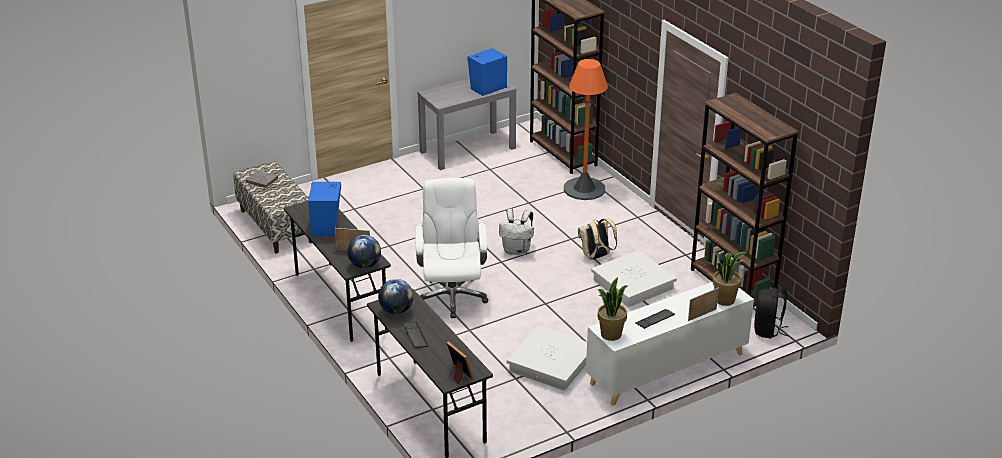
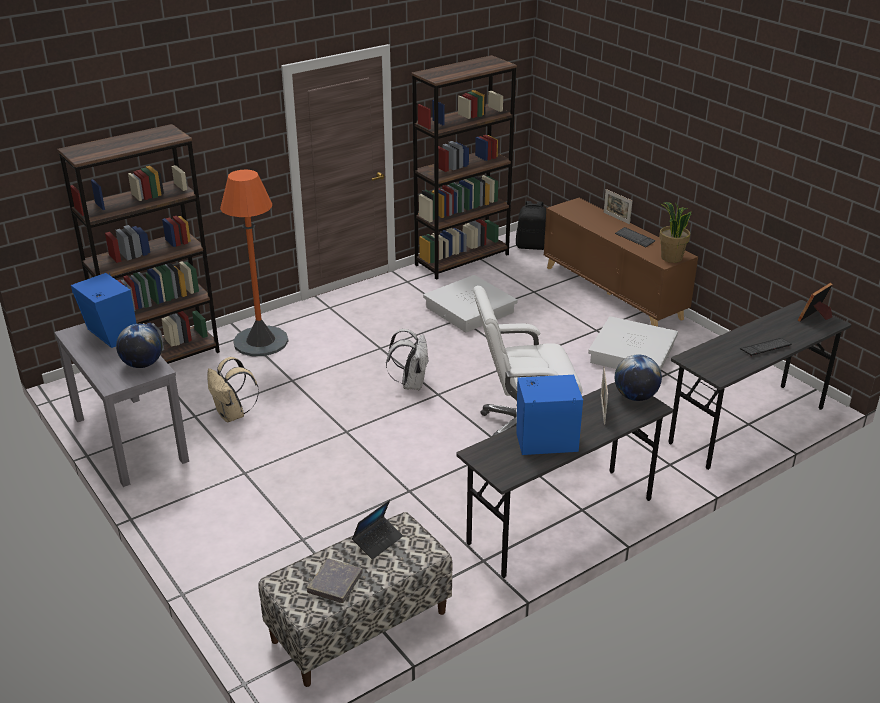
camera: 95 degrees left, 0 degrees up
globe [378,279,414,314] -> globe moved to [116,324,162,368]
beige backpack [578,218,617,260] -> beige backpack moved to [207,357,259,423]
white cabinet [586,282,754,406] -> brown cabinet [544,198,698,327]
potted plant [713,252,747,306] -> none
none -> laptop [352,500,403,559]

